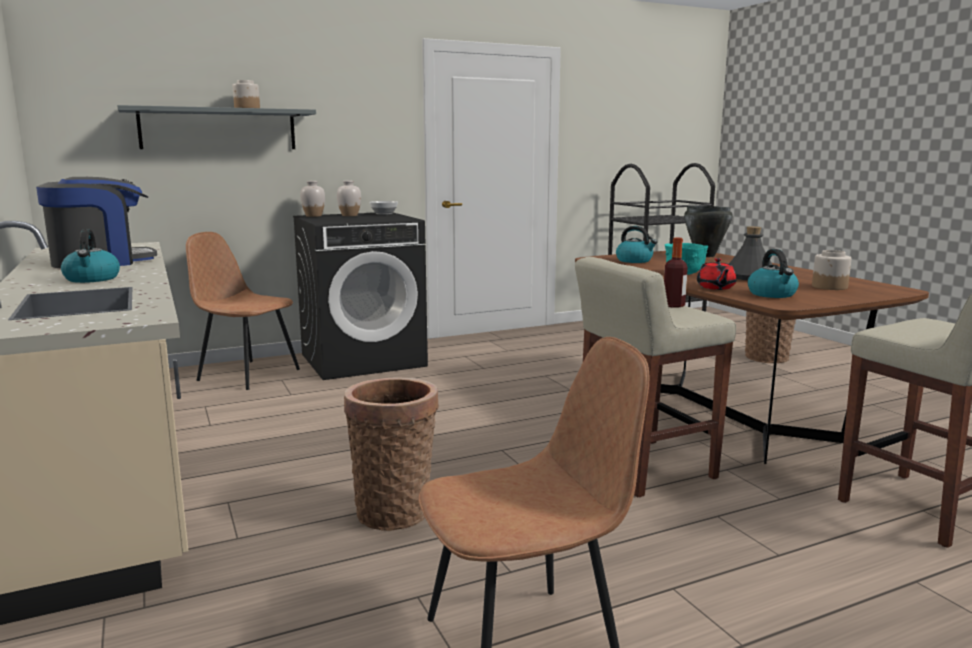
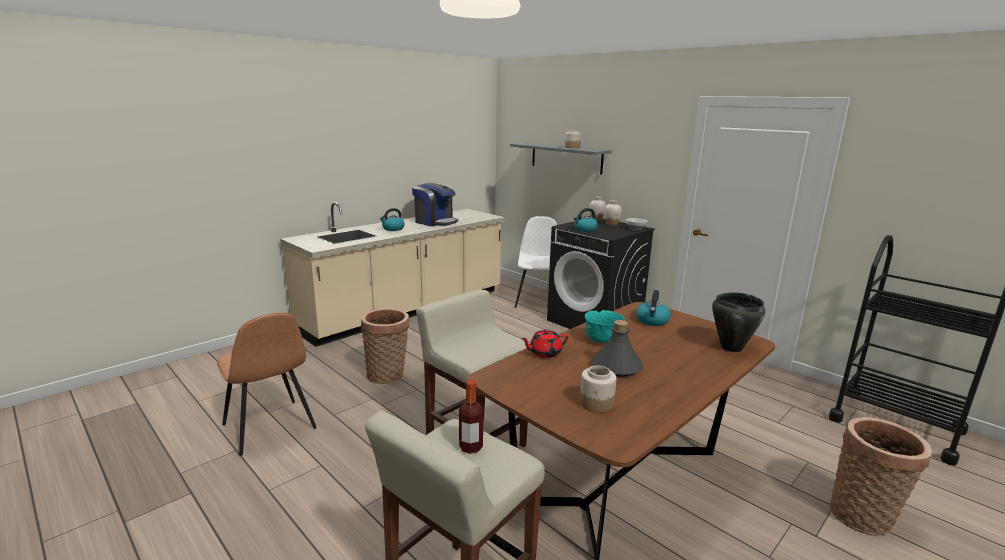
camera: 70 degrees right, 5 degrees up
brown chair [186,232,300,390] -> white chair [514,216,557,308]
bottle [664,237,688,308] -> bottle moved to [459,380,483,454]
kettle [748,249,799,298] -> kettle moved to [574,208,598,232]

